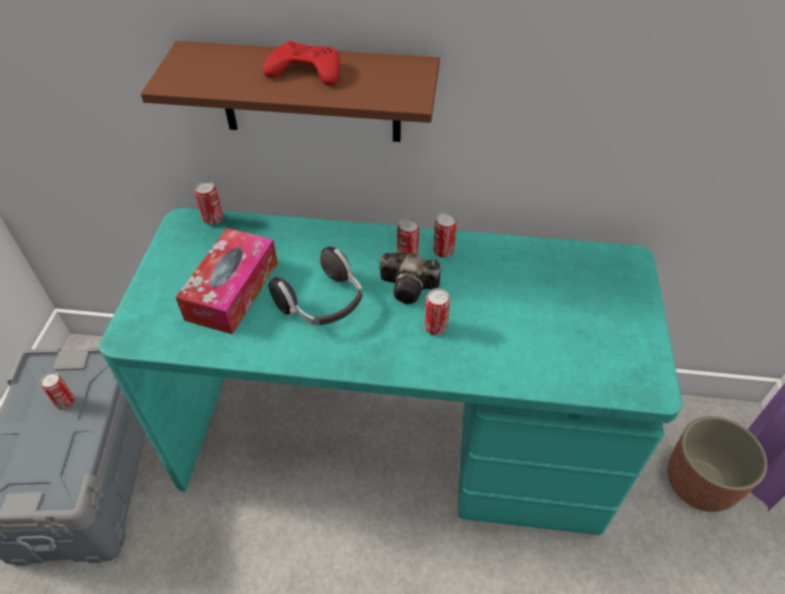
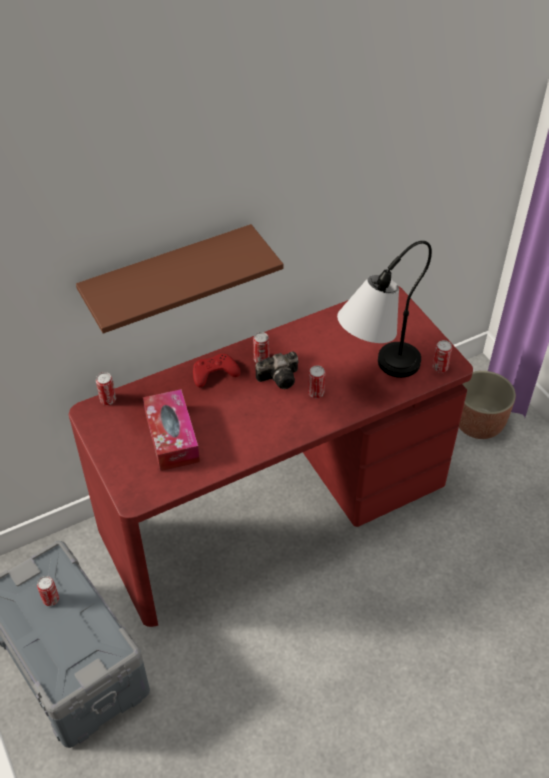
camera: 35 degrees left, 0 degrees up
turquoise desk [98,208,683,535] -> red desk [69,286,473,627]
red game controller [263,41,340,85] -> red game controller moved to [193,354,240,387]
headphones [269,247,362,326] -> none
can [433,213,457,258] -> can moved to [433,340,452,373]
none -> table lamp [337,241,432,378]

